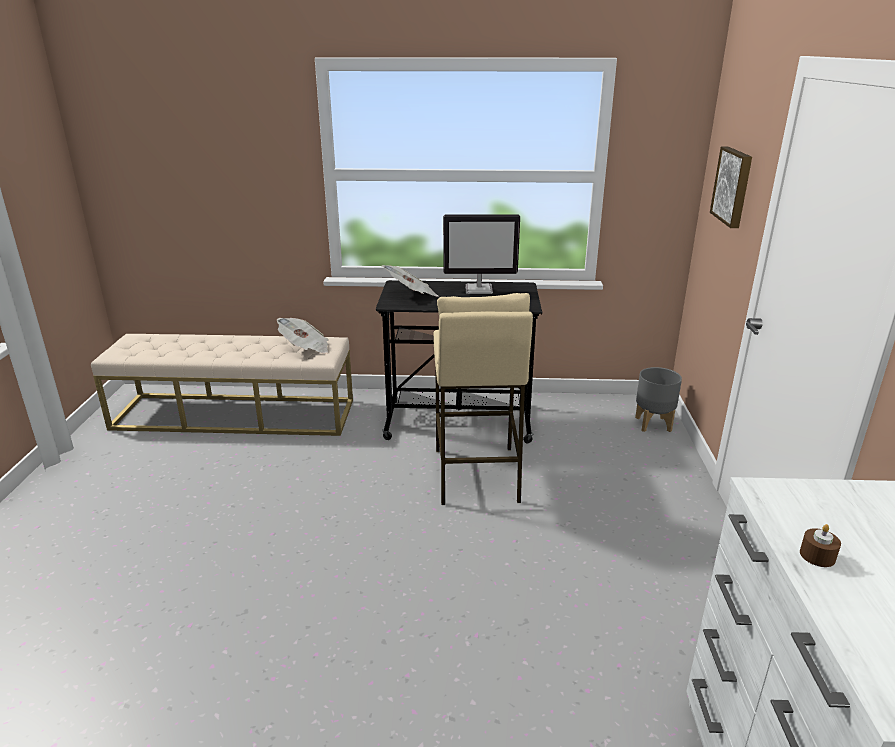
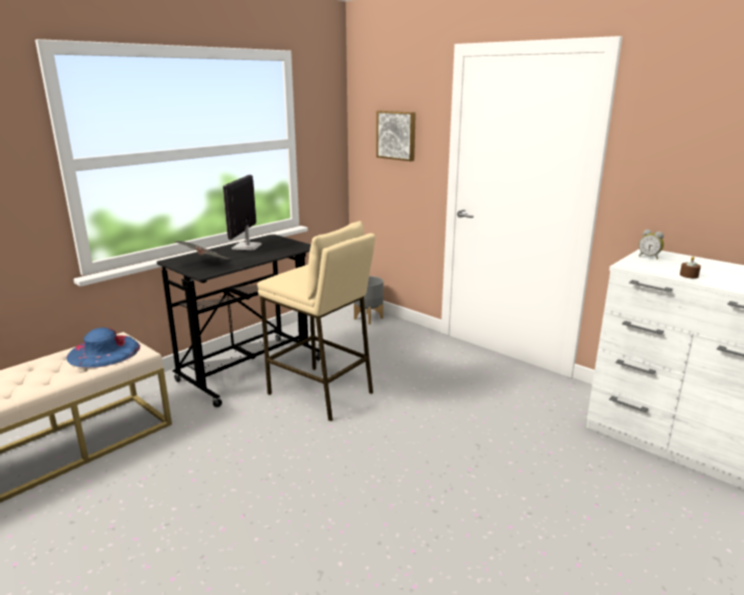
camera: 50 degrees left, 5 degrees down
newspaper [277,318,329,353] -> blue hat [66,327,140,368]
monitor [443,214,520,294] -> monitor turned 150 degrees clockwise [223,175,262,250]
none -> alarm clock [639,229,664,259]

